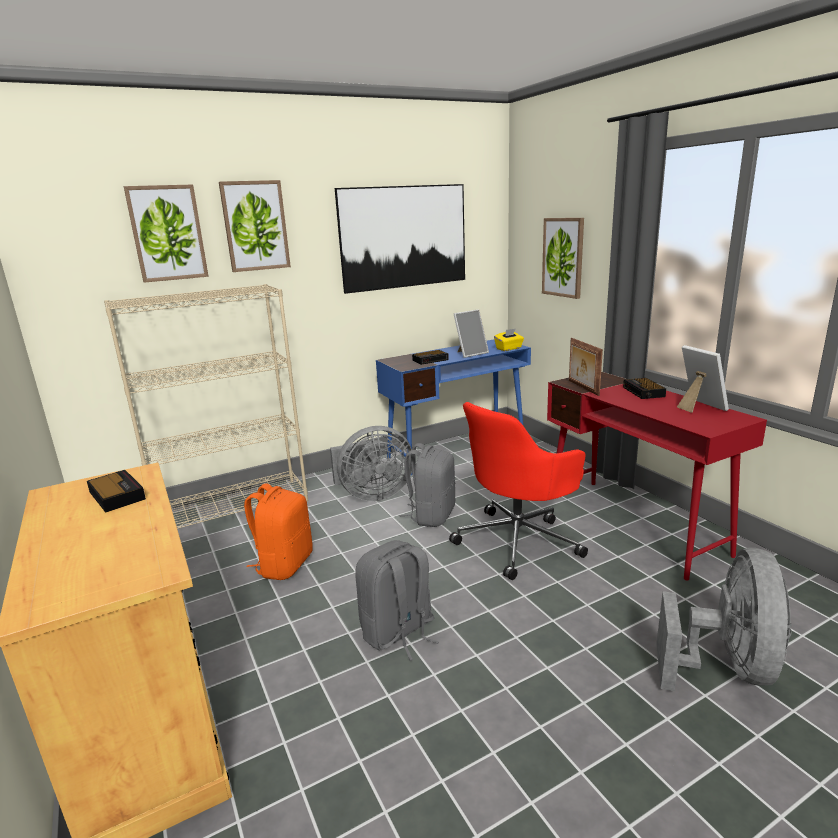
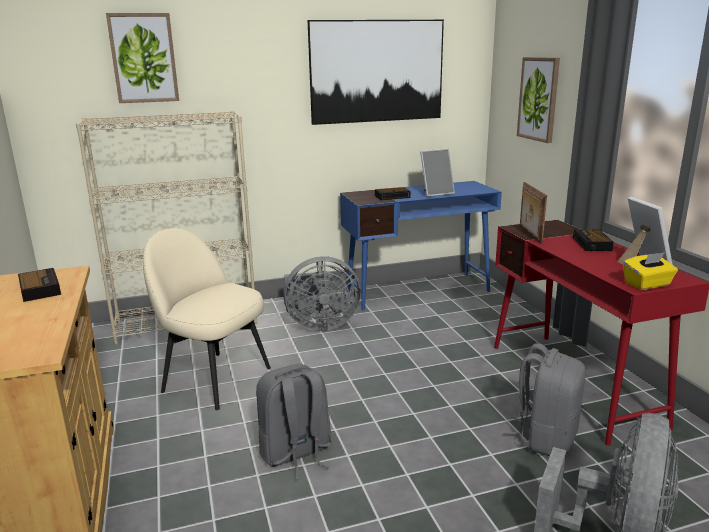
camera: 10 degrees right, 0 degrees up
picture [219,180,291,272] -> none
orange backpack [244,484,313,580] -> beige chair [143,228,271,410]
grey backpack [400,443,455,527] -> grey backpack moved to [503,343,586,456]
red office chair [449,402,588,580] -> none
yellow tissue box [494,328,524,351] -> yellow tissue box moved to [623,252,678,290]

